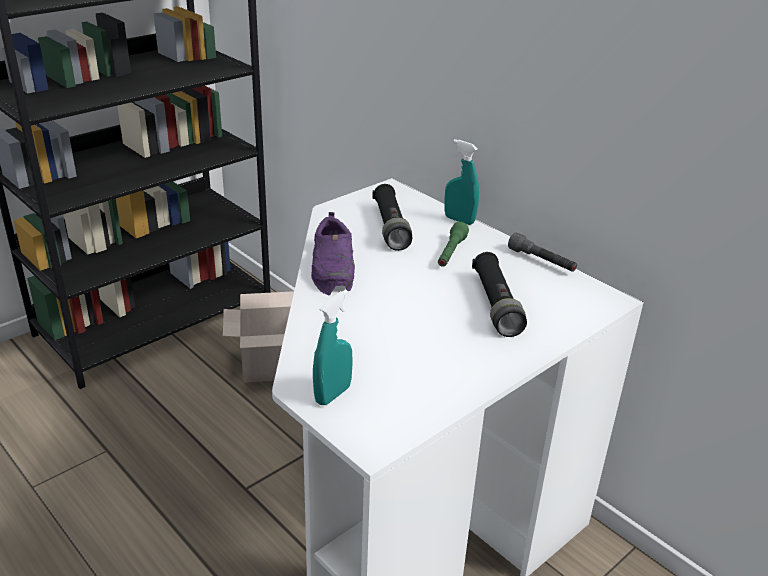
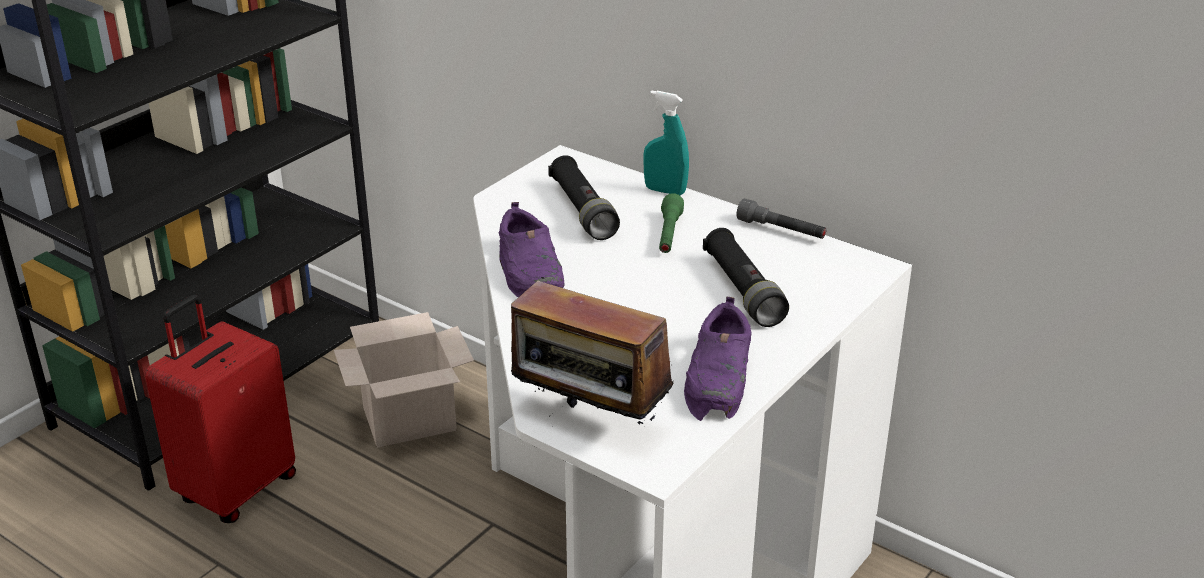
camera: 10 degrees left, 0 degrees up
turquoise spray bottle [313,290,353,405] -> radio [511,277,673,425]
none -> red suitcase [145,295,296,523]
none -> purple shoe [684,297,752,421]

